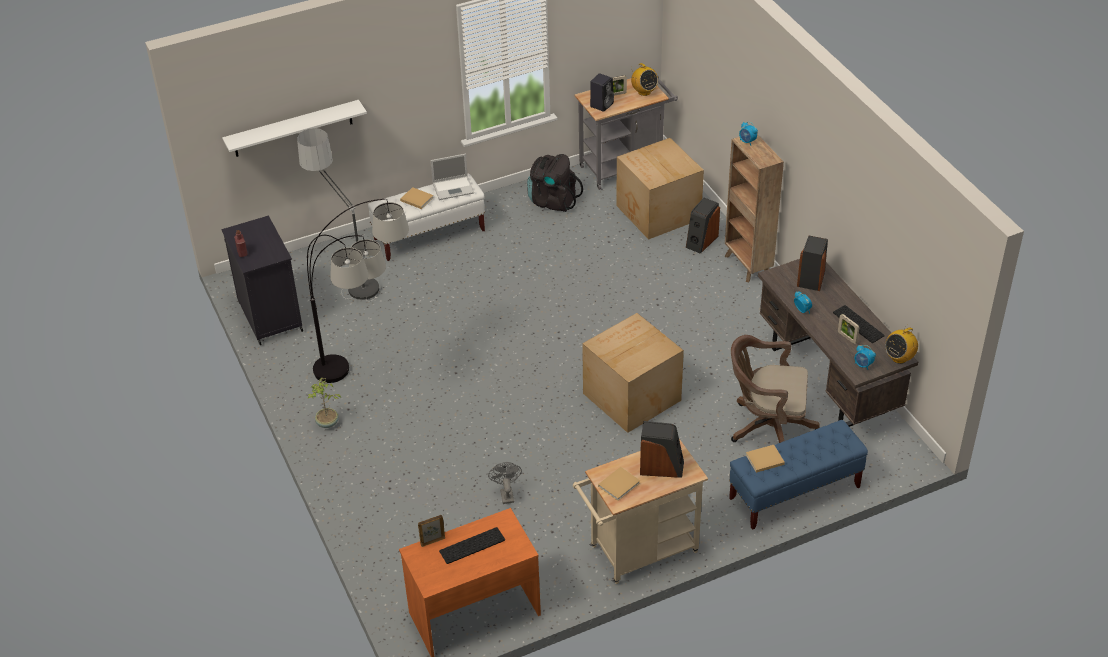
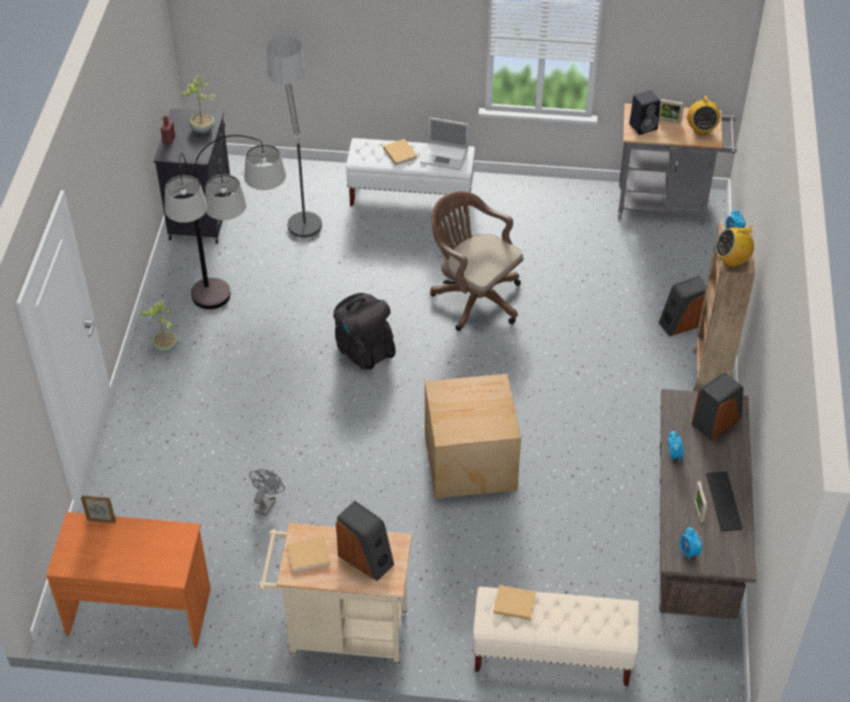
camera: 30 degrees right, 5 degrees up
white shelf [222,100,367,157] -> none
keyboard [439,527,505,564] -> none
black backpack [527,154,583,212] -> black backpack moved to [333,293,396,370]
cardboard box [616,138,704,240] -> none
blue bench [729,420,868,530] -> beige bench [473,587,639,686]
brown office chair [731,335,820,443] -> brown office chair moved to [430,191,524,331]
radio [885,325,918,364] -> radio moved to [716,225,754,267]
none -> potted plant [182,76,216,133]

